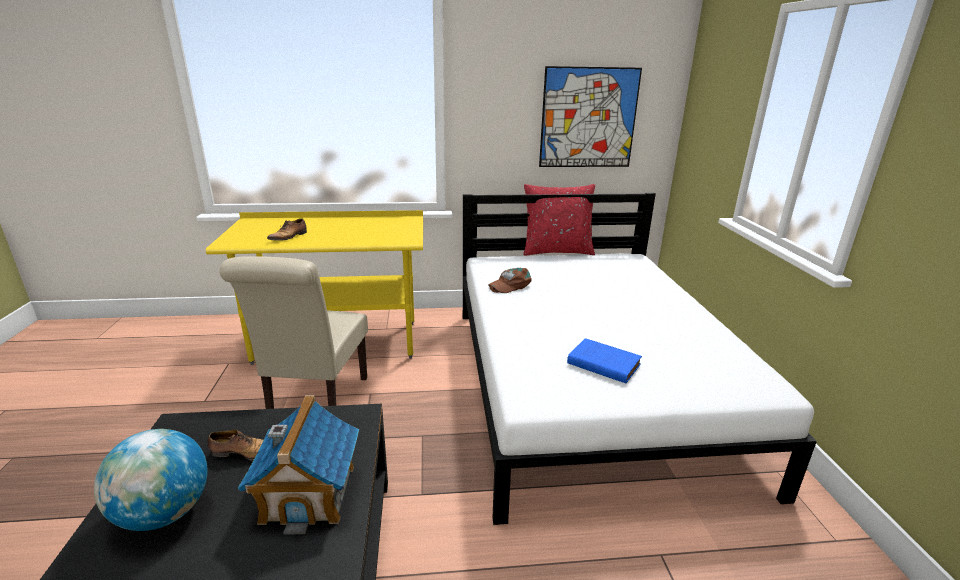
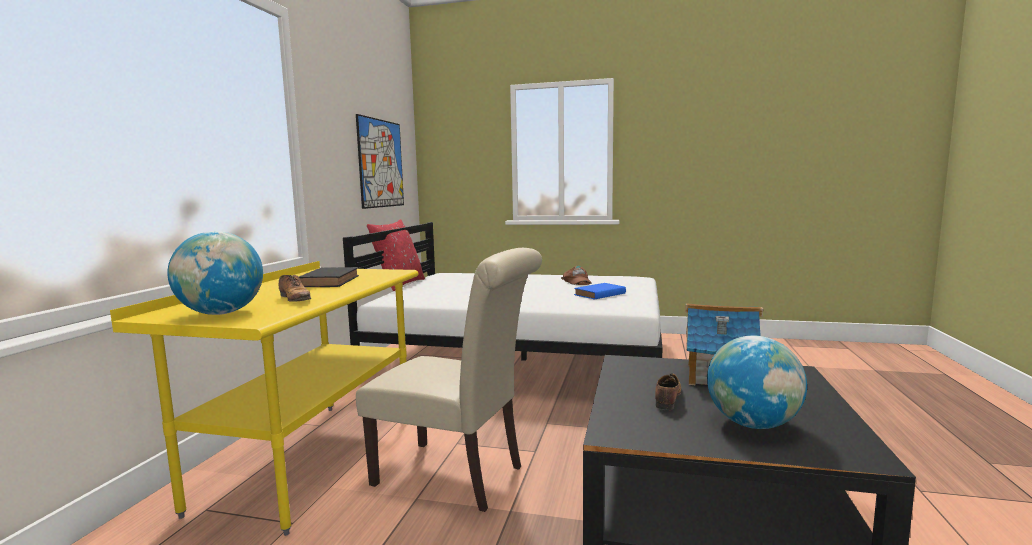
camera: 70 degrees left, 15 degrees down
brown cap [488,268,532,293] -> brown cap moved to [561,266,592,285]
none -> globe [167,231,263,315]
none -> black book [299,267,359,287]

